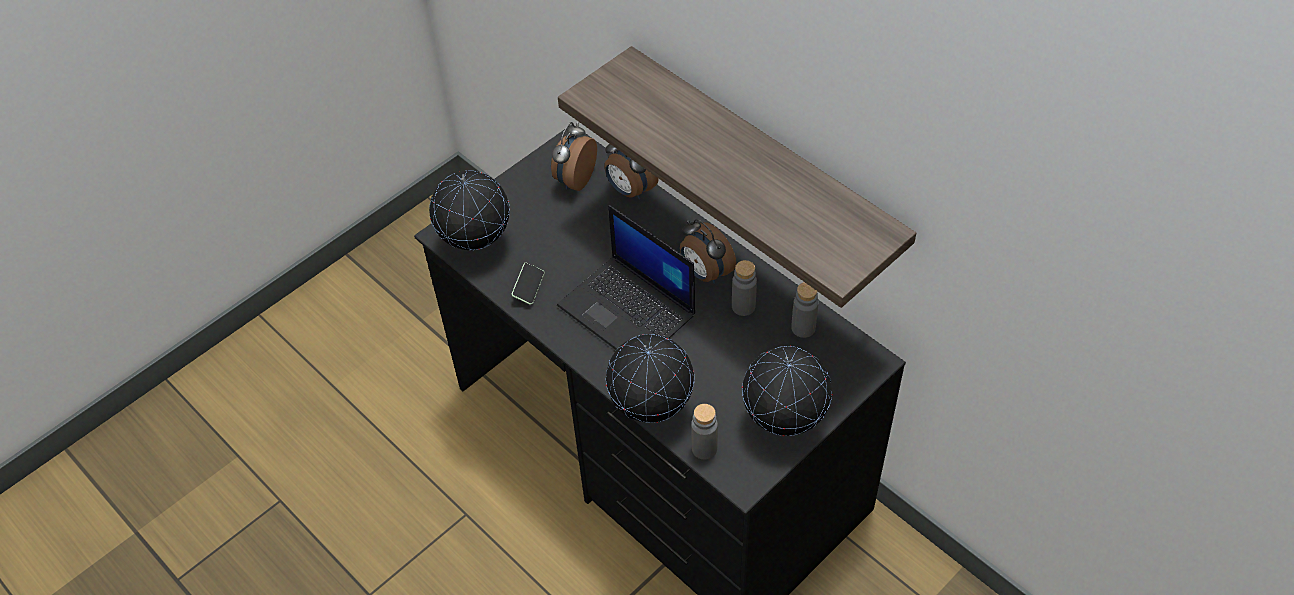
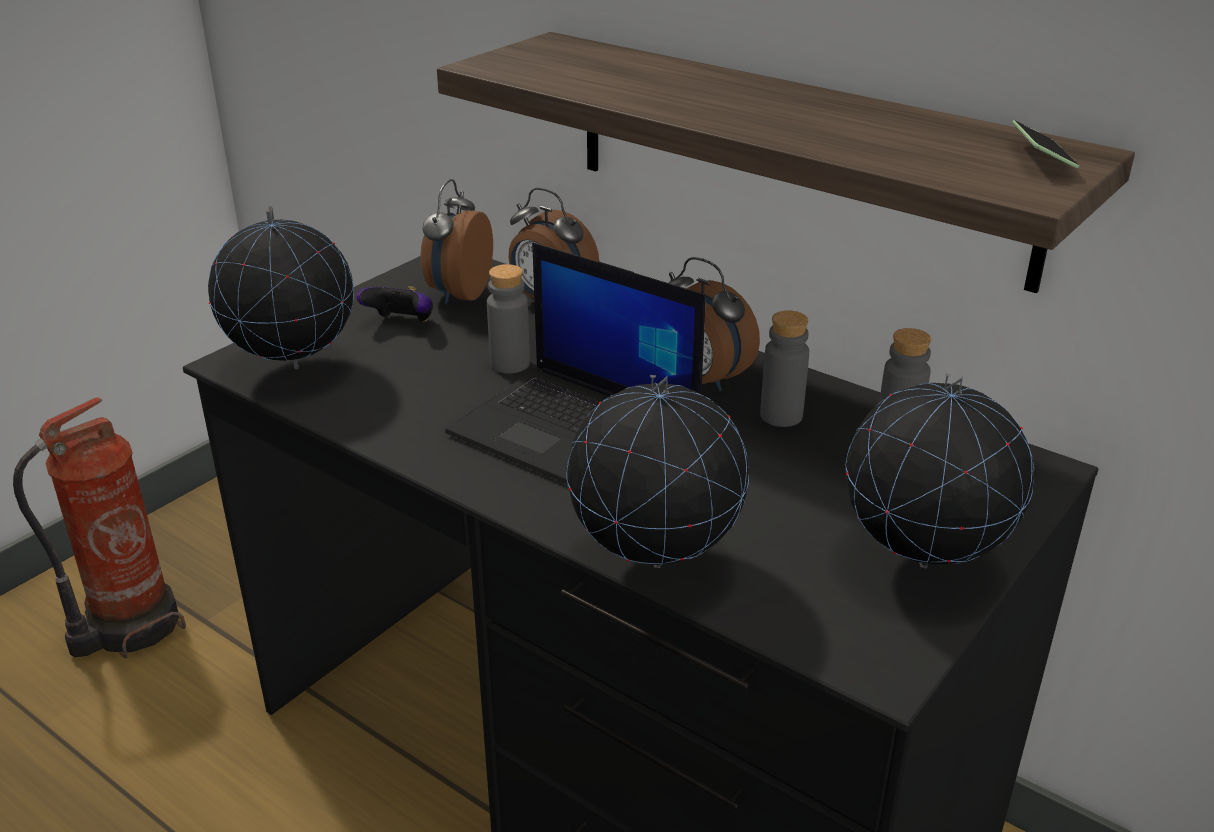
camera: 10 degrees left, 20 degrees down
phone [512,263,545,305] -> phone moved to [1012,120,1079,168]
grey bottle [691,404,718,460] -> grey bottle moved to [487,264,530,373]
none -> fire extinguisher [13,397,186,659]
none -> game controller [356,286,433,322]

